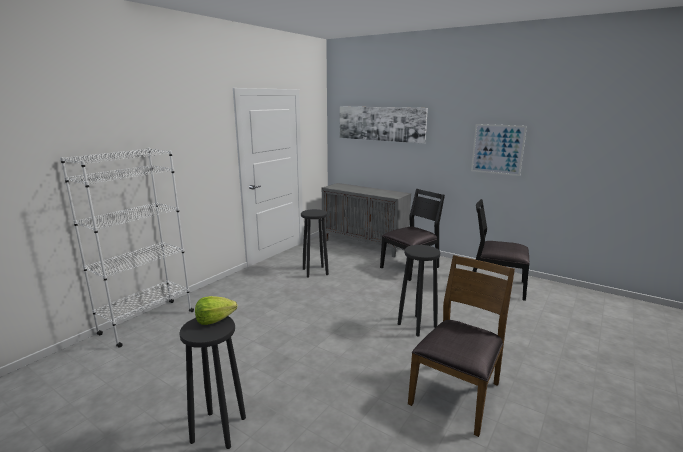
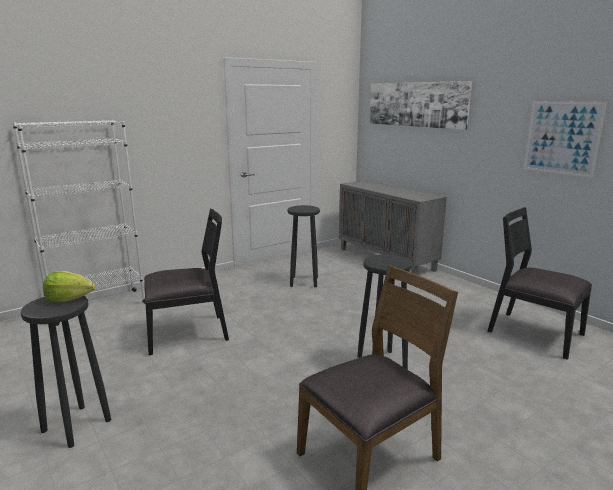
camera: 20 degrees right, 0 degrees up
black chair [380,189,445,281] -> black chair moved to [144,209,229,355]

